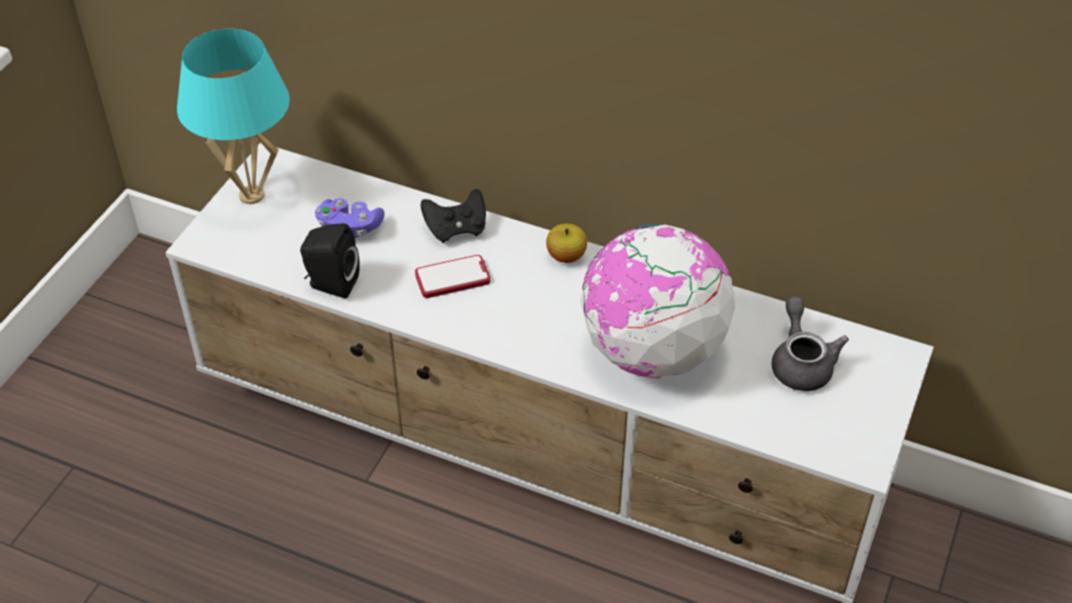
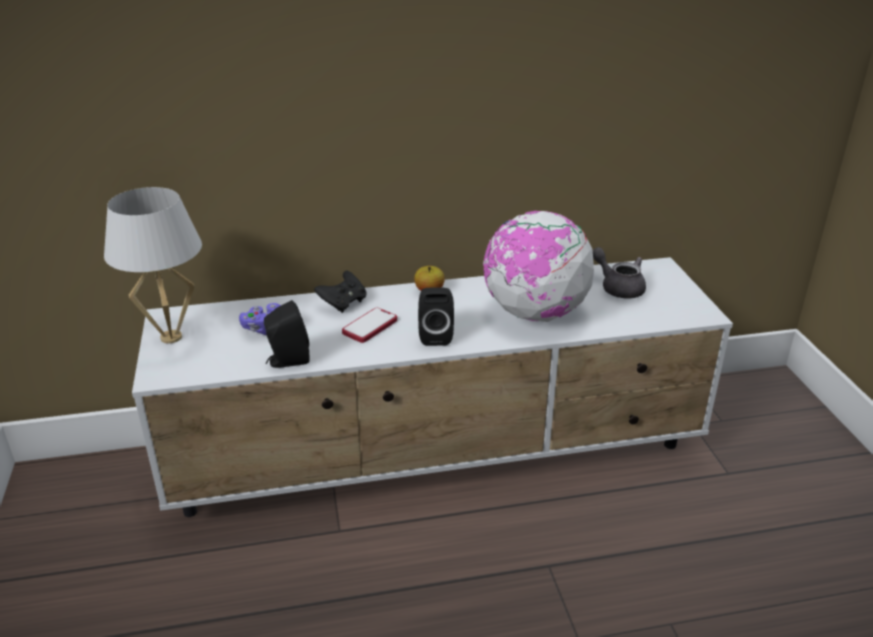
camera: 35 degrees left, 15 degrees down
turquoise table lamp [177,29,290,204] -> white table lamp [104,187,202,344]
none -> black speaker [418,287,454,346]

